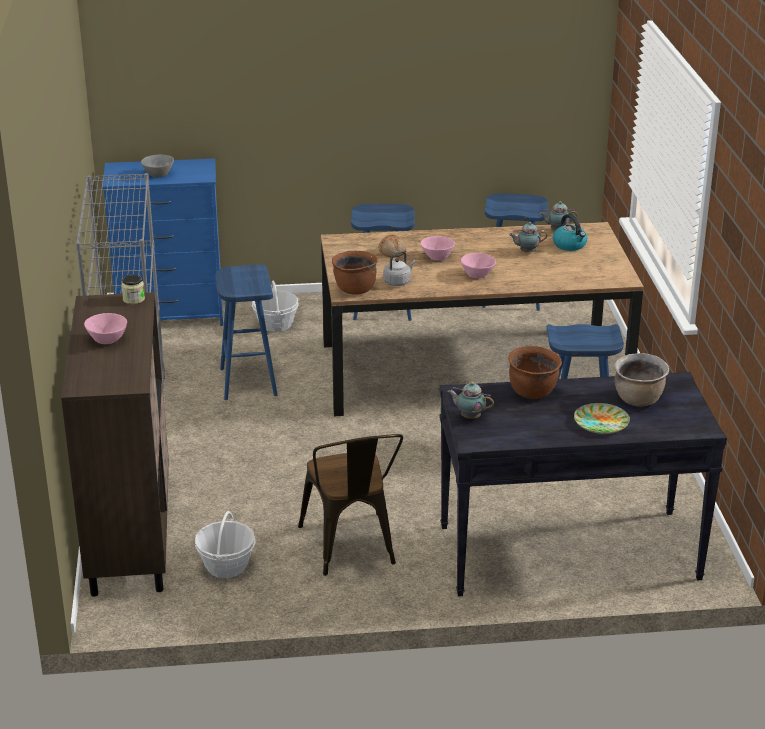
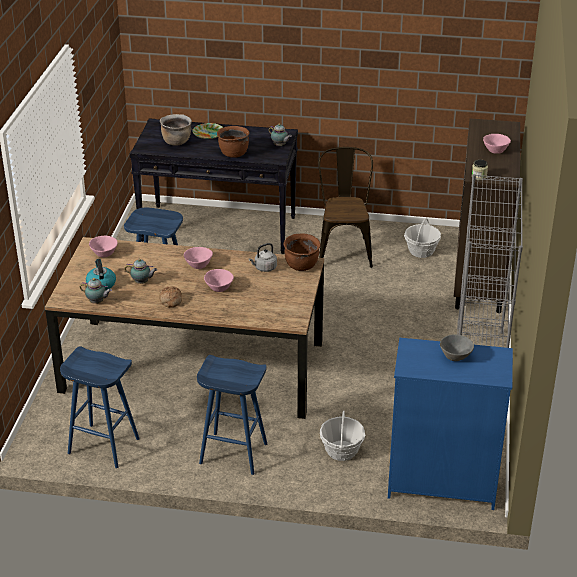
camera: 165 degrees left, 5 degrees up
blue stool [215,264,277,400] -> none
bread [378,235,406,258] -> bread moved to [159,286,182,308]
none -> pink bowl [89,236,118,257]

